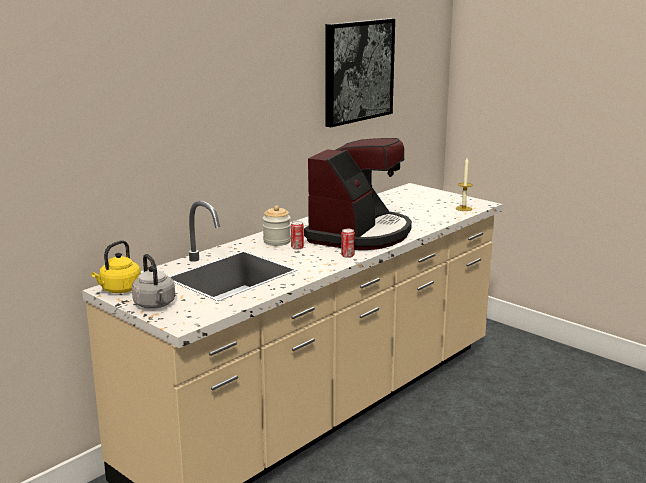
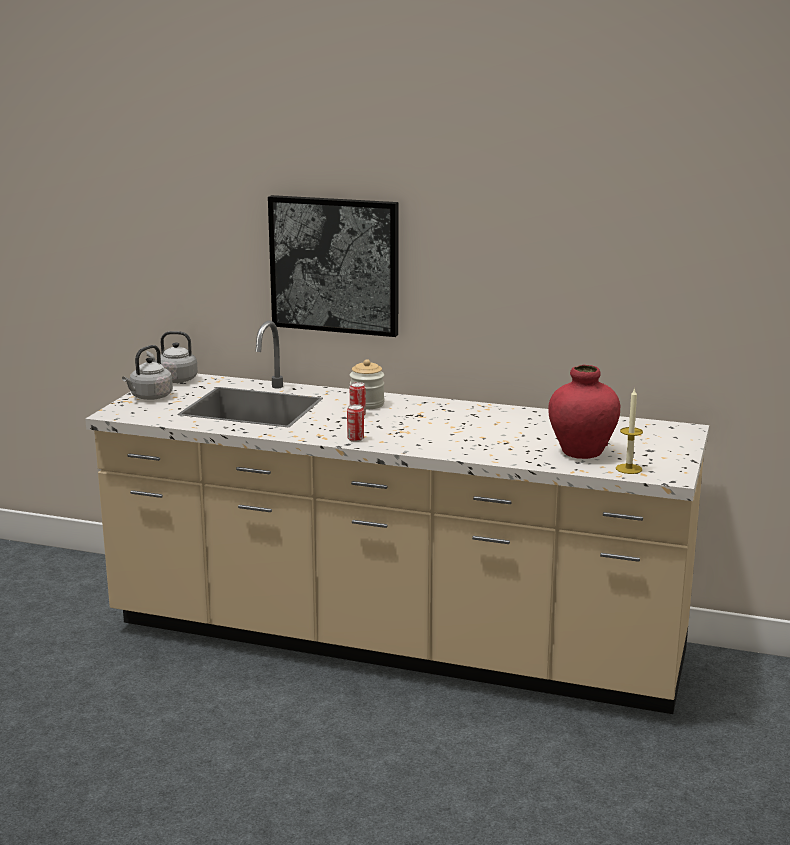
camera: 65 degrees right, 0 degrees up
yellow kettle [91,240,141,293] -> grey kettle [146,331,198,383]
coffee machine [304,138,412,250] -> none
picture [325,18,395,127] -> picture moved to [268,195,398,337]
none -> red vase [548,365,620,459]

